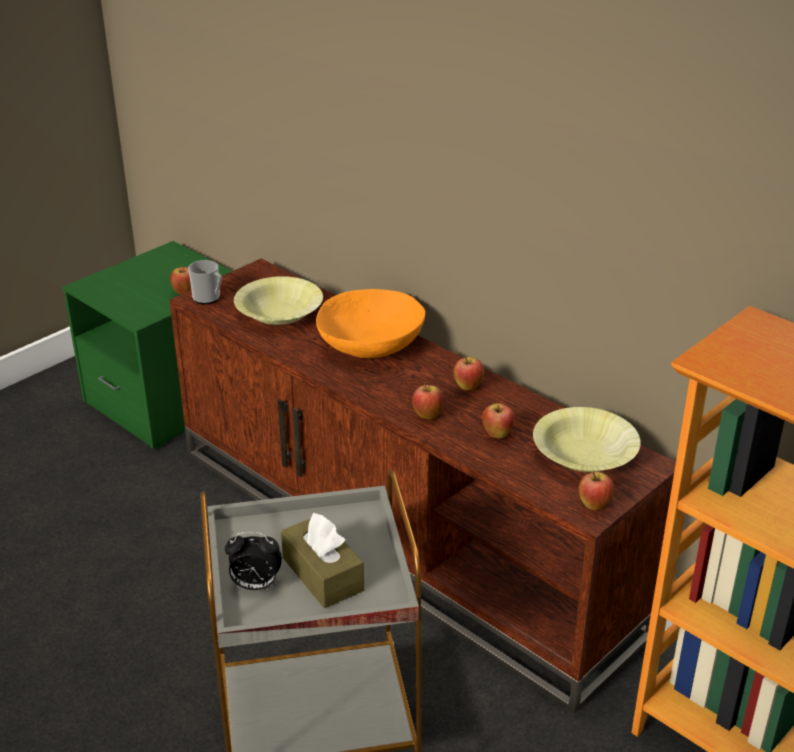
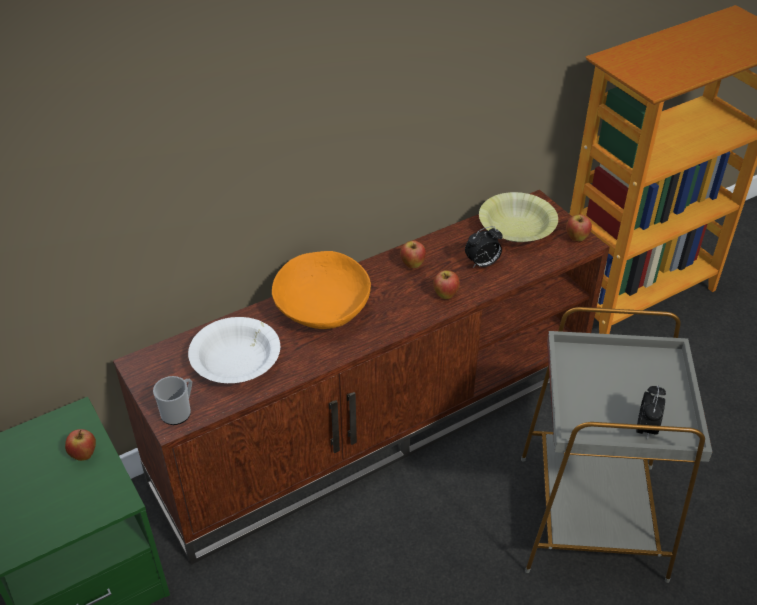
camera: 75 degrees left, 10 degrees up
yellow bowl [234,276,323,325] -> white bowl [188,317,280,383]
brown tissue box [281,513,364,608] -> none
apple [482,403,514,438] -> alarm clock [465,226,503,268]

